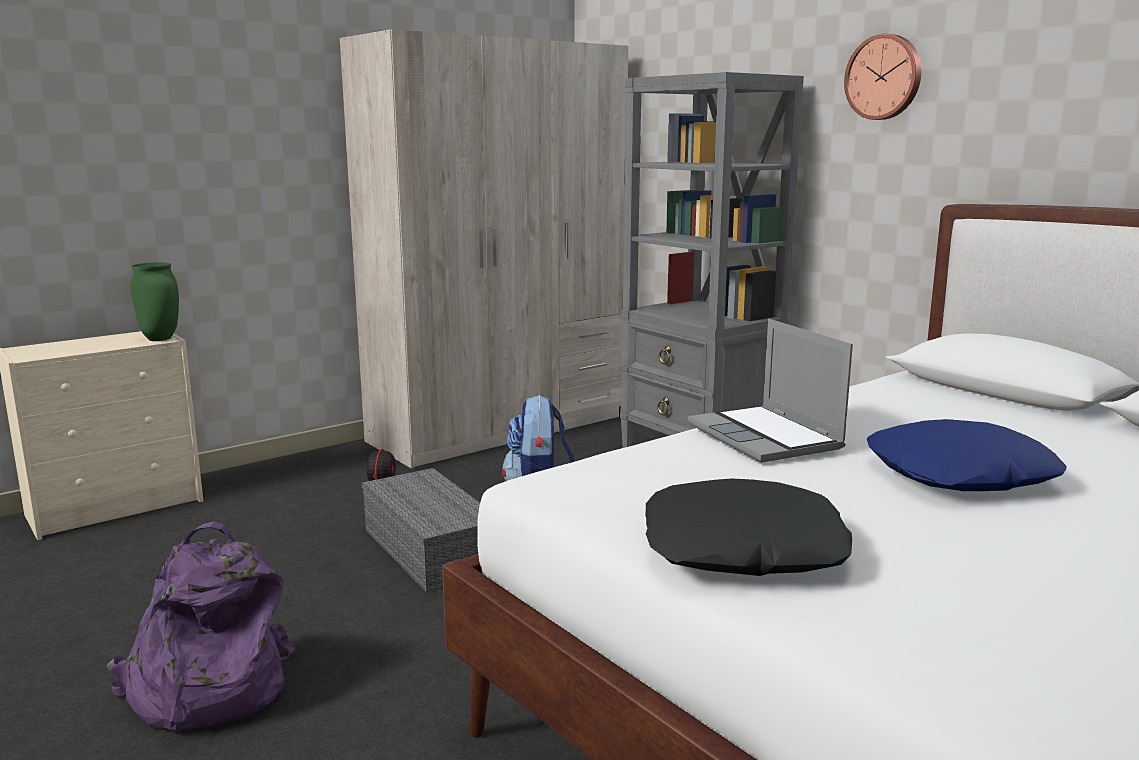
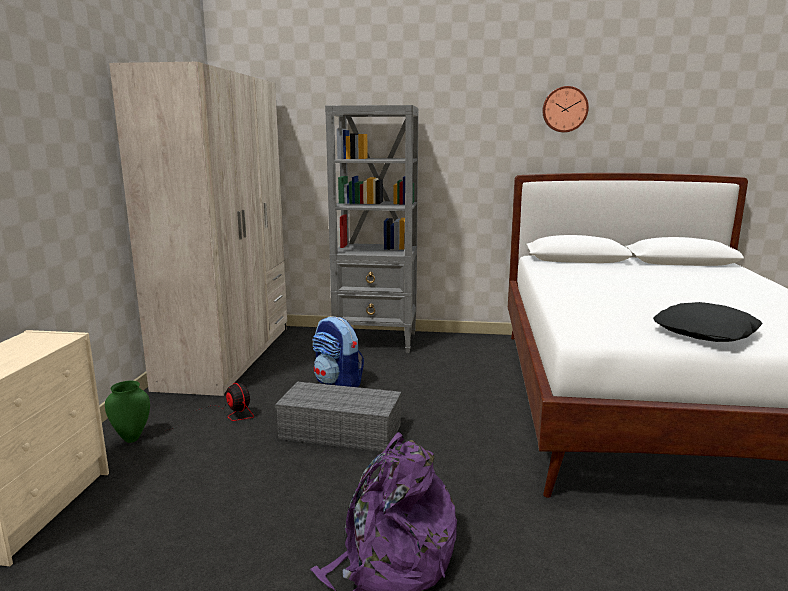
camera: 45 degrees left, 0 degrees up
green vase [130,262,179,341] -> green vase moved to [105,381,150,443]
laptop [688,319,853,463] -> none
wall clock [844,34,922,120] -> wall clock moved to [542,86,589,132]
blue pillow [867,419,1067,491] -> none

